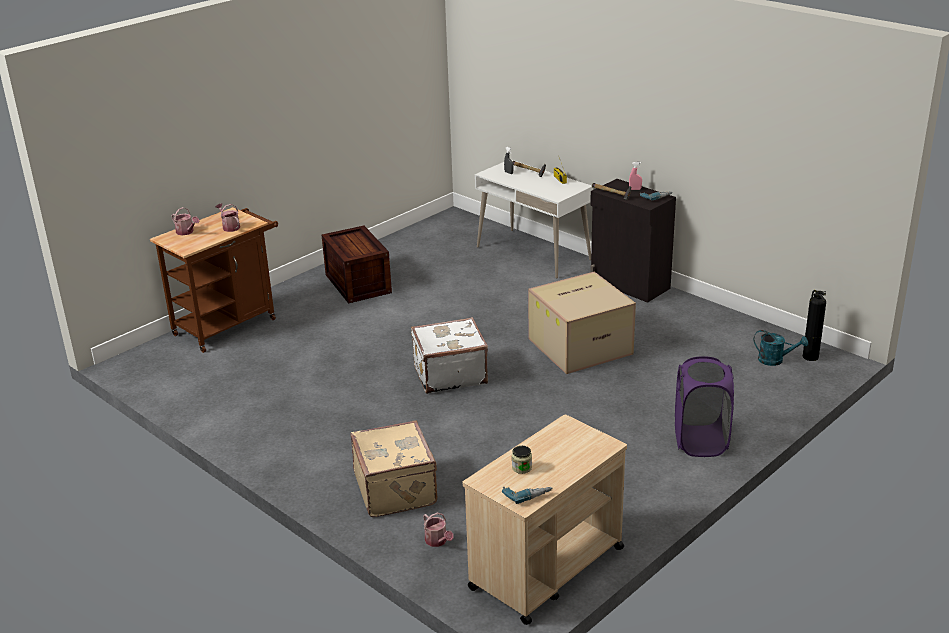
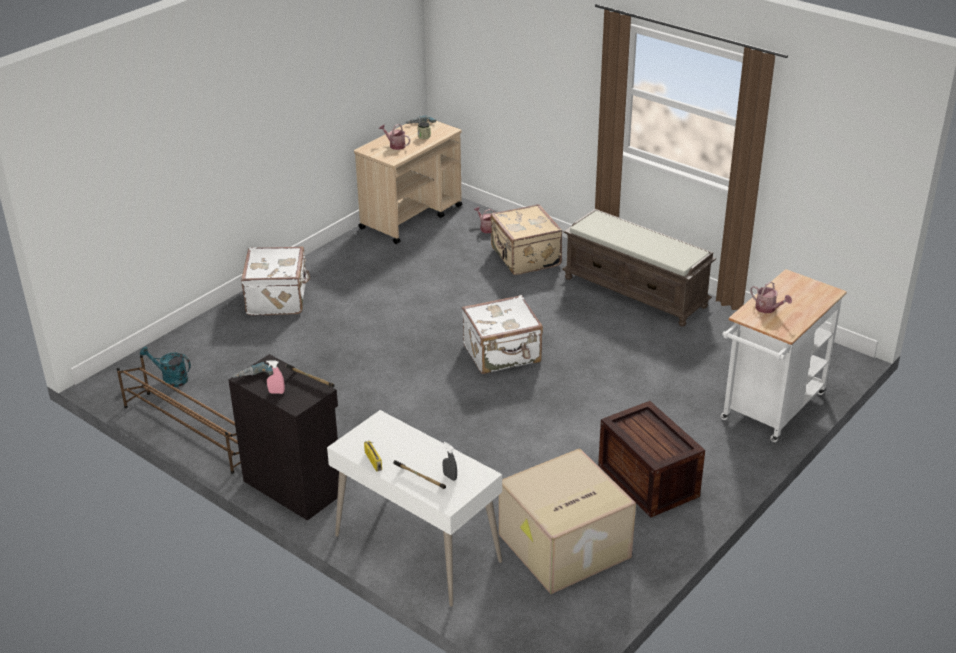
camera: 175 degrees right, 5 degrees up
brown cart [150,207,278,353] -> white cart [720,269,847,442]
watering can [171,207,200,235] -> watering can moved to [379,124,410,150]
cardboard box [528,272,636,374] -> cardboard box moved to [499,448,636,594]
purple laundry basket [675,356,734,457] -> white suitcase [241,246,310,315]
fire extinguisher [803,290,826,361] -> none
none -> brown shoe rack [117,355,241,474]
none -> brown bench [562,209,716,327]

